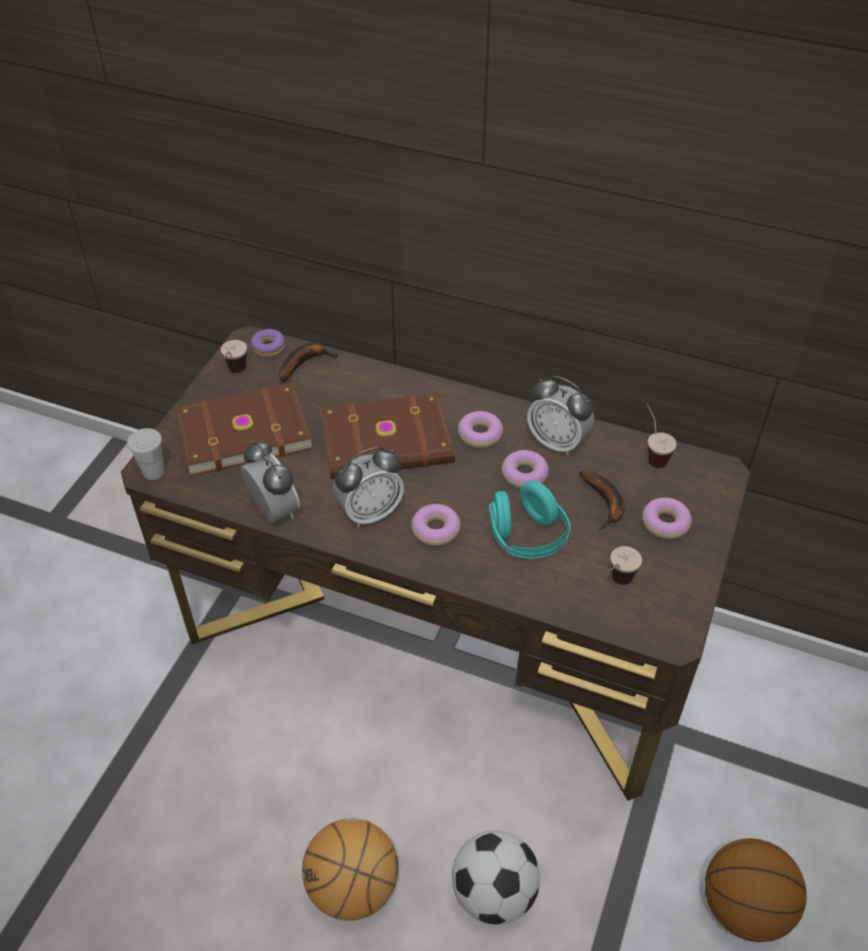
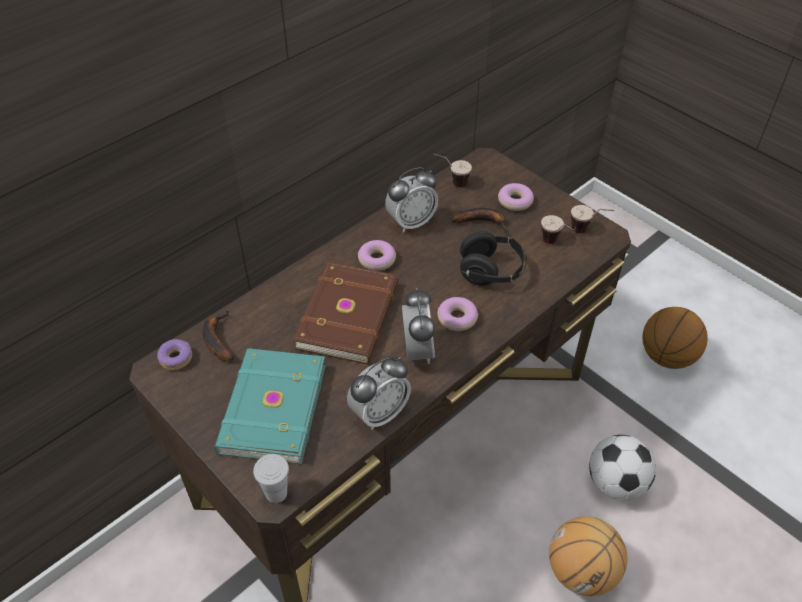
camera: 65 degrees left, 0 degrees up
brown book [175,382,313,476] -> turquoise book [214,348,326,464]
cup [221,340,247,373] -> cup moved to [571,205,614,233]
alarm clock [241,441,300,523] -> alarm clock turned 150 degrees clockwise [347,357,411,430]
turquoise headphones [488,481,571,559] -> black headphones [460,231,527,286]
donut [502,450,549,489] -> none

